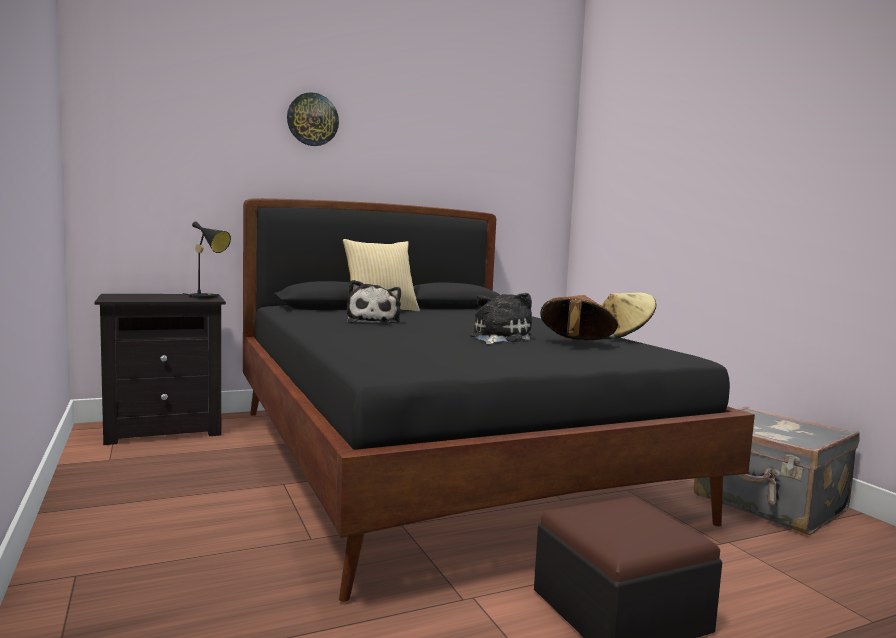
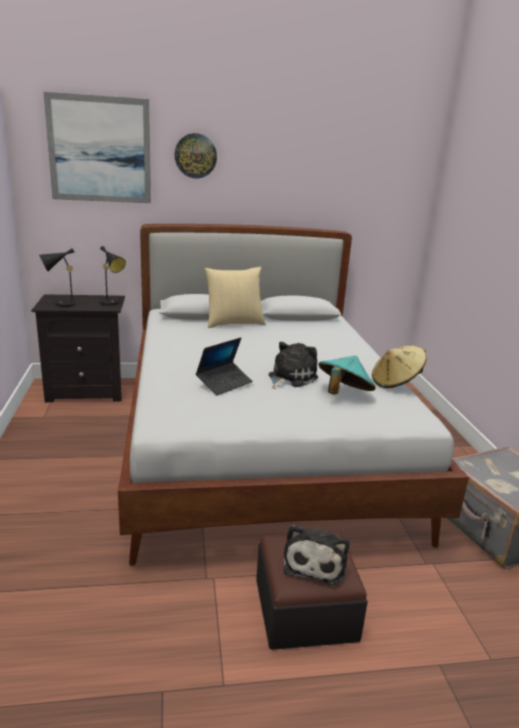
camera: 15 degrees right, 15 degrees up
black bed [243,198,755,602] -> white bed [118,224,469,566]
plush toy [346,280,401,324] -> plush toy moved to [284,525,349,585]
brown hat [540,295,618,340] -> turquoise hat [318,356,376,395]
none -> black table lamp [39,248,83,307]
none -> picture [44,92,151,203]
none -> laptop [196,337,253,396]

